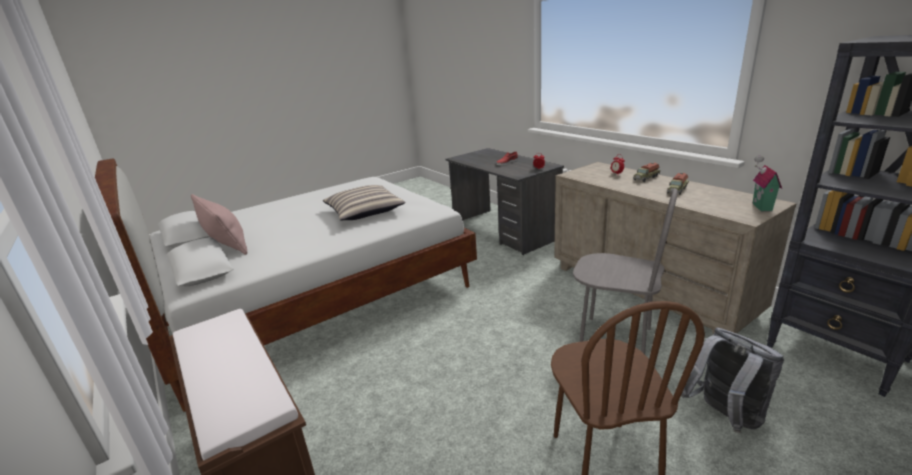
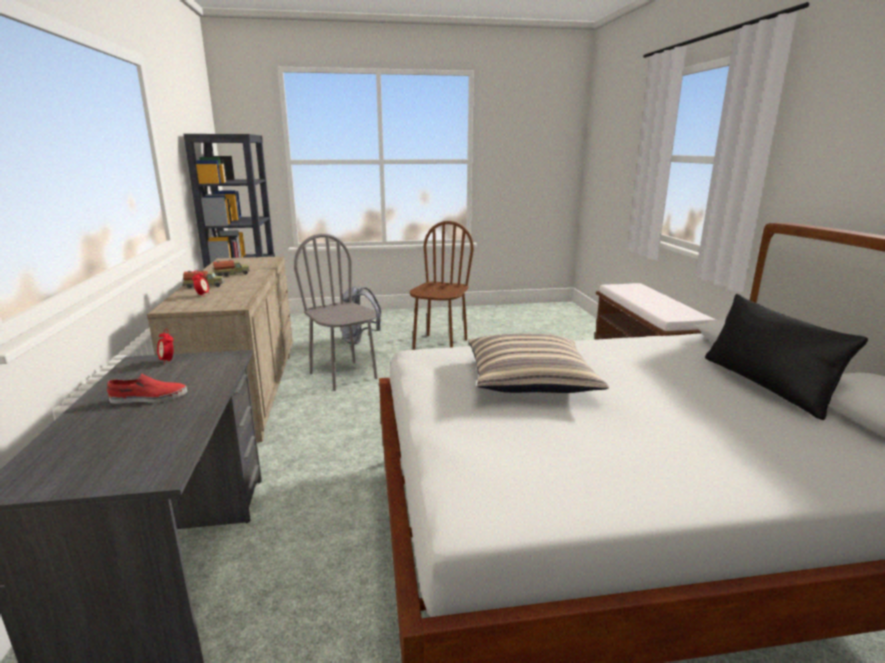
camera: 155 degrees left, 5 degrees down
pink pillow [191,194,248,255] -> black pillow [705,294,868,420]
toy house [753,156,782,212] -> none

